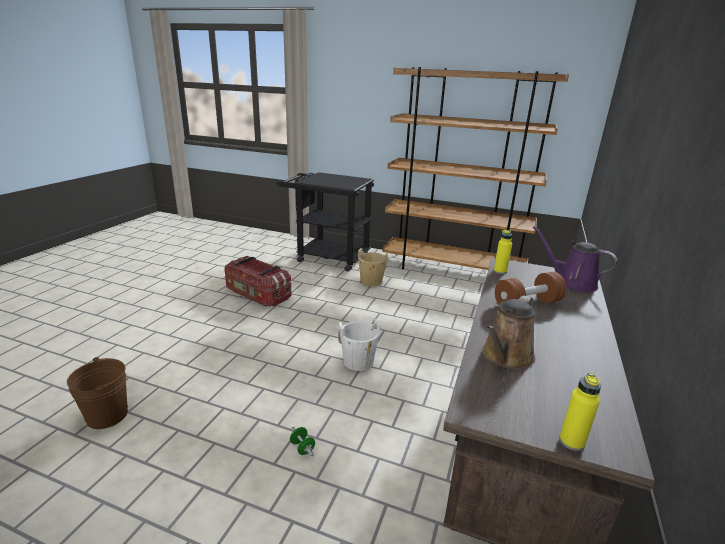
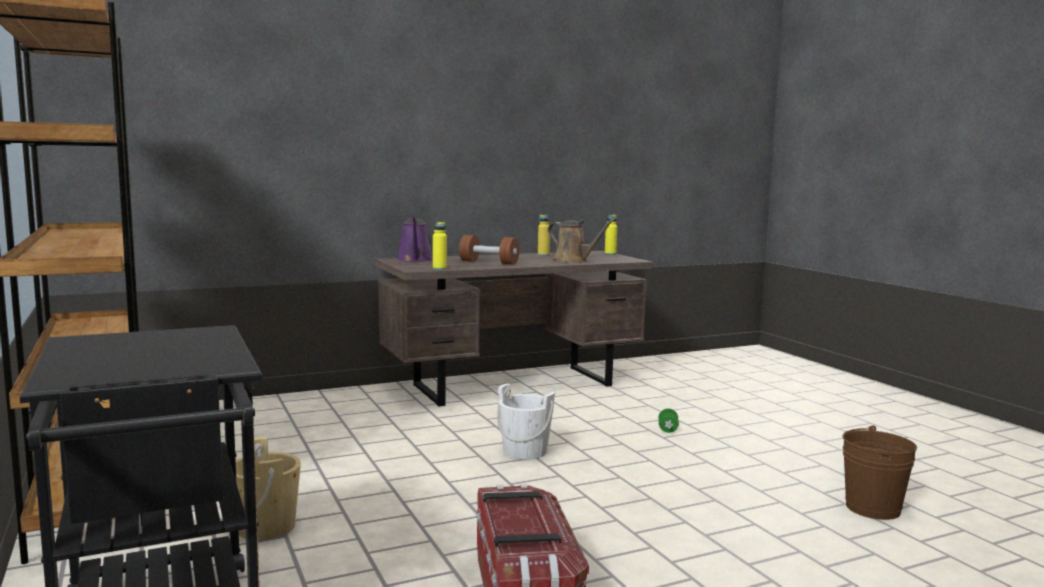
camera: 135 degrees left, 15 degrees down
brown watering can [482,295,535,369] -> brown watering can turned 45 degrees clockwise [548,218,616,263]
none -> yellow bottle [538,215,550,256]

